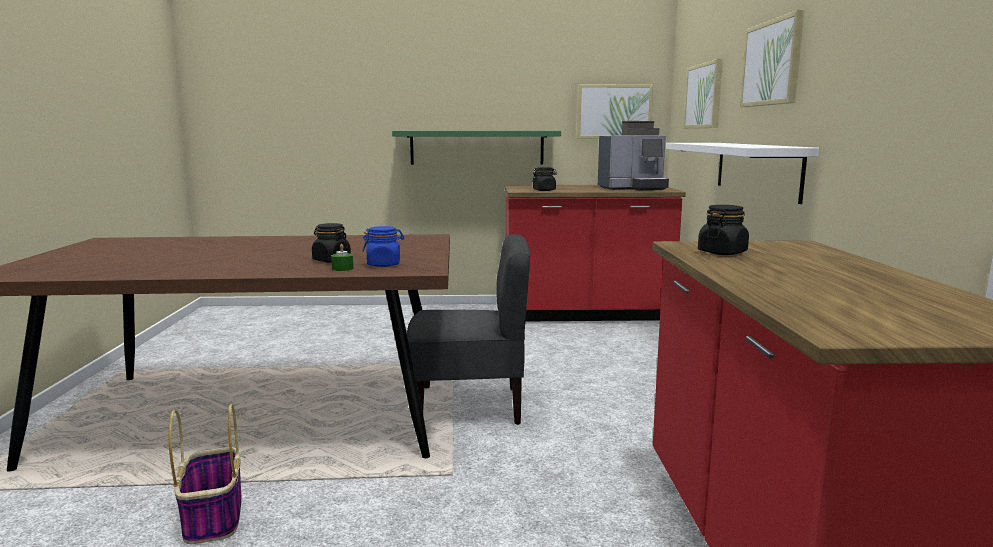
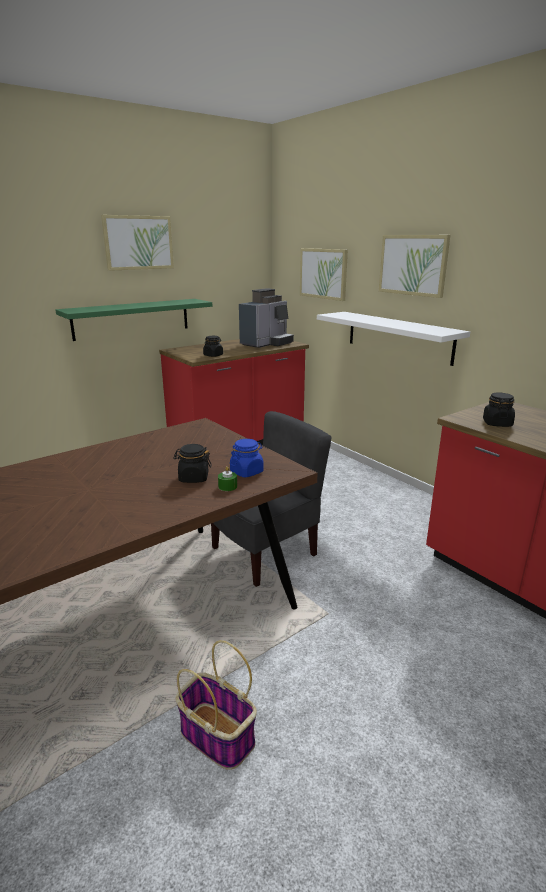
camera: 35 degrees left, 10 degrees up
picture [576,84,653,139] -> picture moved to [101,215,174,271]

